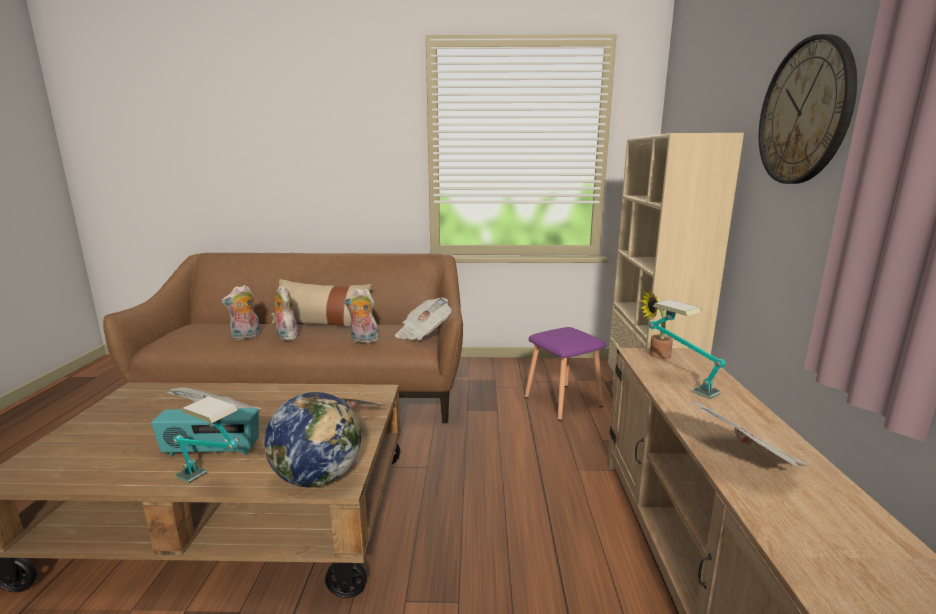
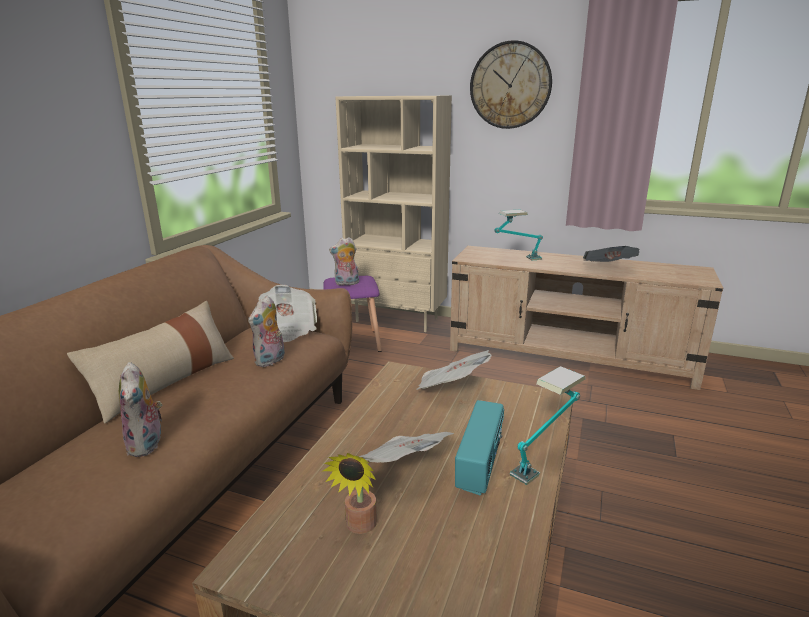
camera: 70 degrees left, 5 degrees up
globe [264,392,361,487] -> none
plush toy [271,285,300,341] -> plush toy moved to [329,237,359,286]
potted plant [640,290,673,359] -> potted plant moved to [323,453,377,534]

